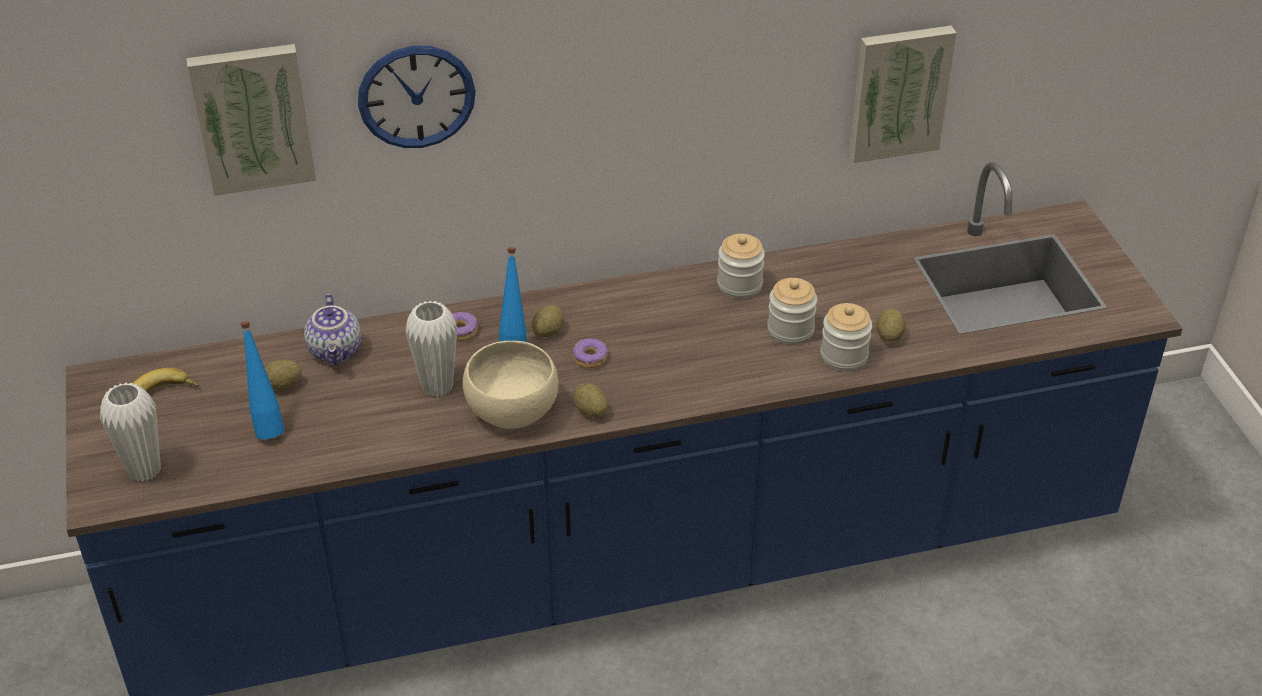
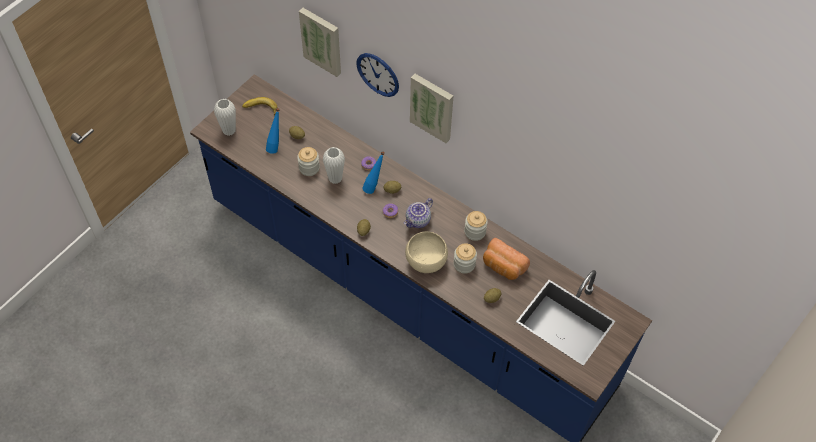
camera: 50 degrees right, 15 degrees up
teapot [304,293,361,365] -> teapot moved to [404,198,433,228]
beige bowl [463,341,559,429] -> beige bowl moved to [405,231,448,273]
jar [821,303,872,371] -> jar moved to [297,147,320,176]
picture [849,26,957,163] -> picture moved to [410,74,453,143]
none -> bread [483,238,530,280]

